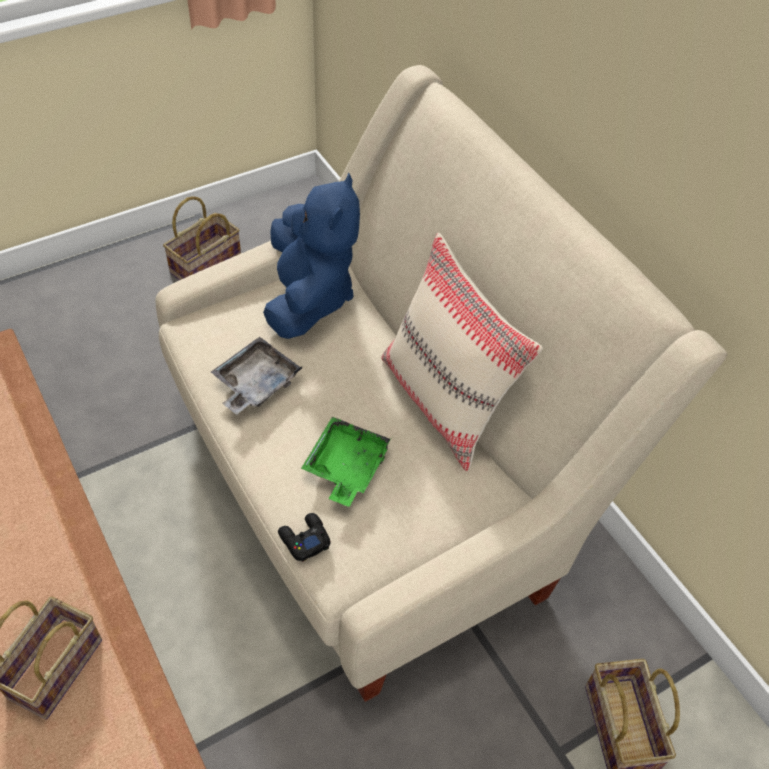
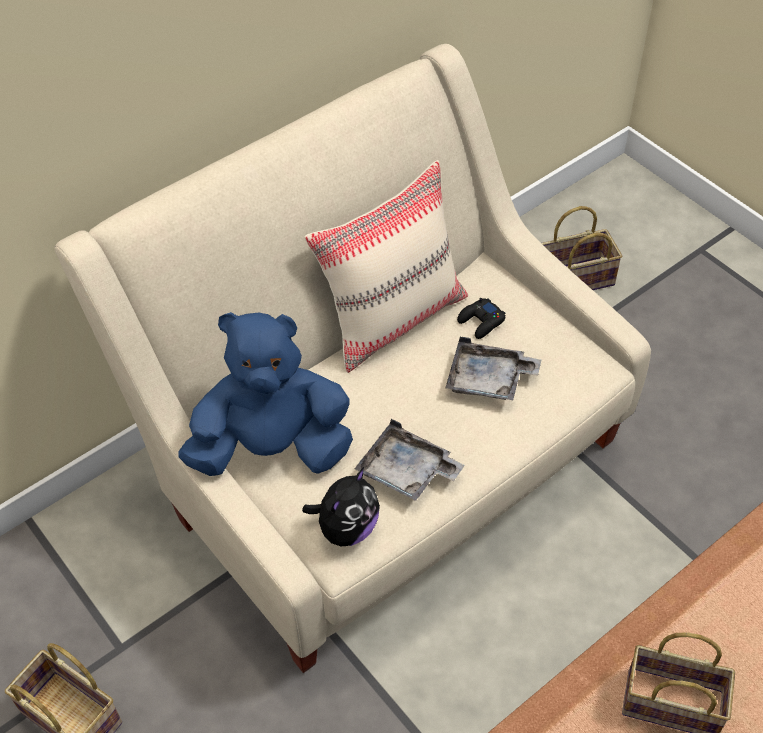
camera: 95 degrees left, 0 degrees up
black game controller [278,513,330,562] -> black game controller moved to [457,298,506,339]
green tray [301,417,392,507] -> grey tray [446,337,541,400]
none -> plush toy [302,467,380,546]

